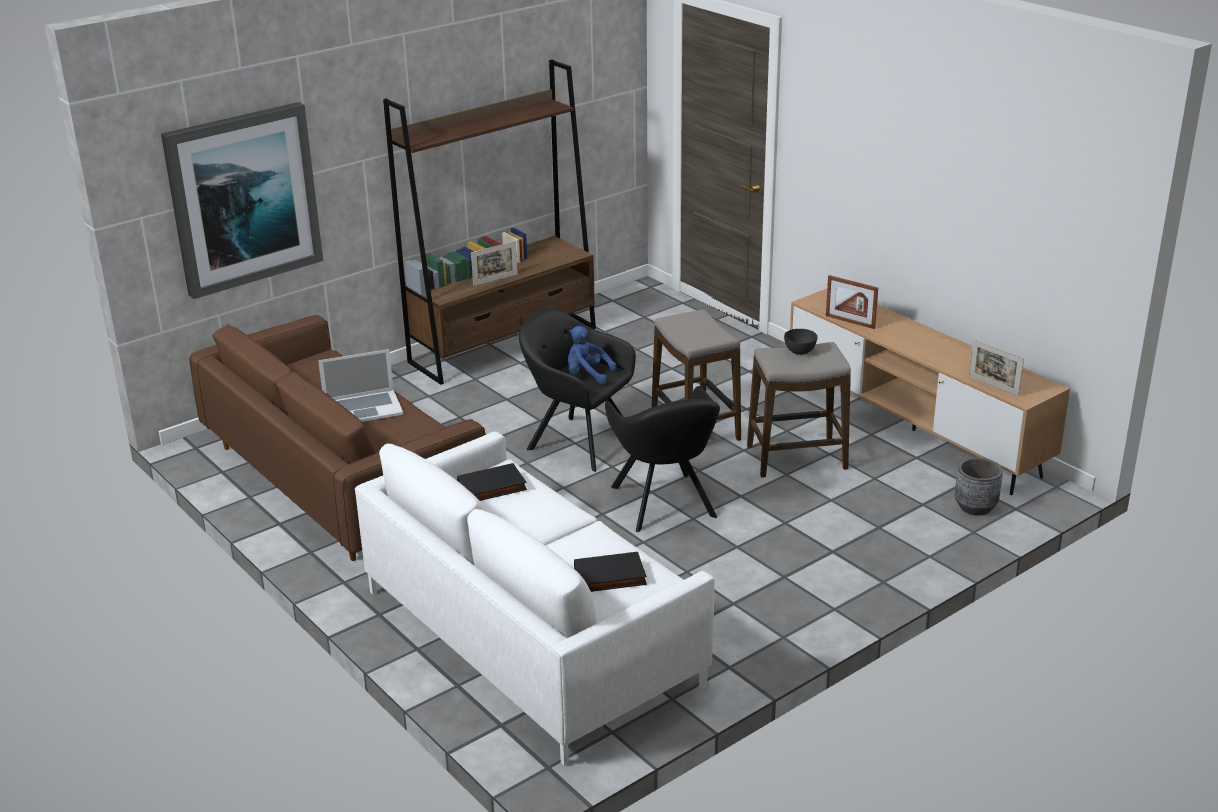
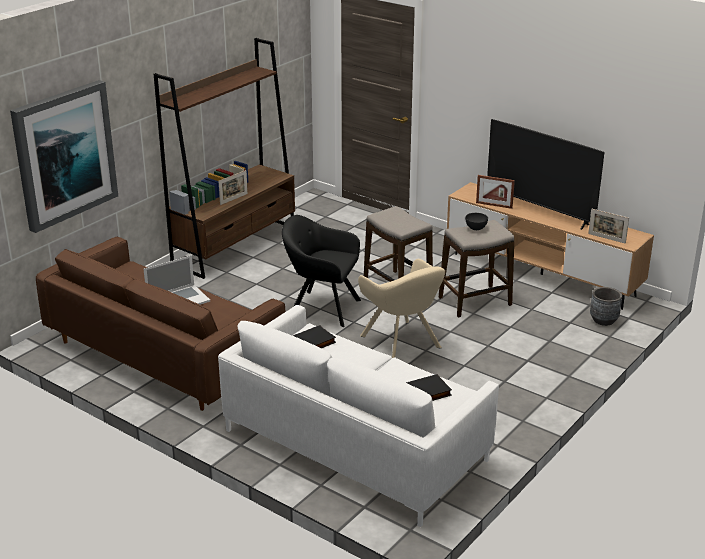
camera: 15 degrees left, 0 degrees up
blue plush toy [568,326,616,384] -> none
black armchair [605,386,720,532] -> beige armchair [358,259,445,358]
none -> television [487,119,604,230]

